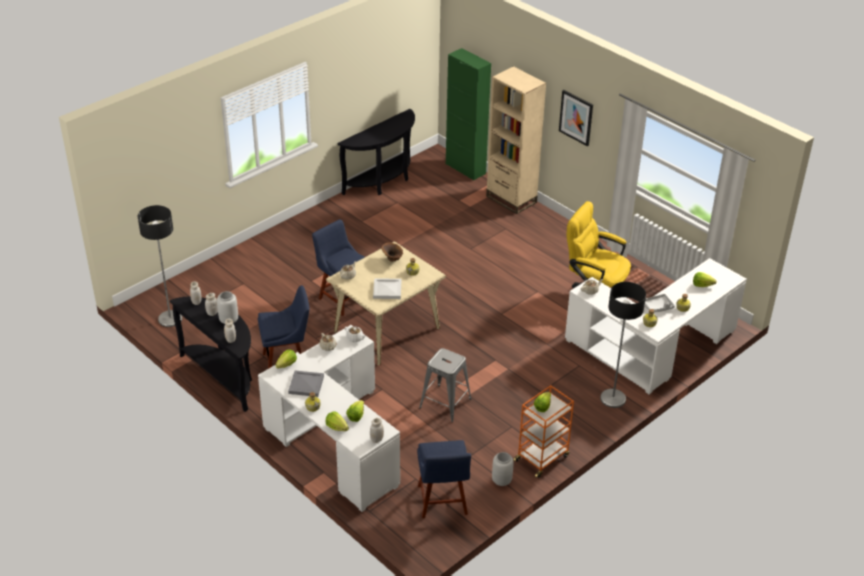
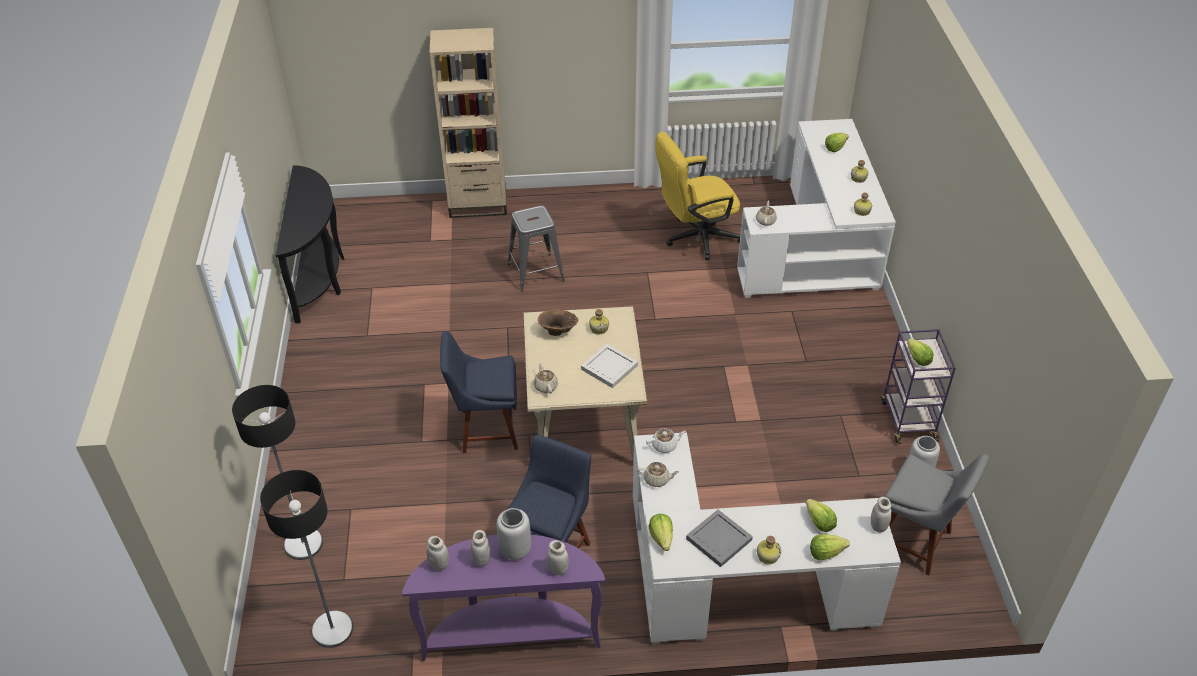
camera: 50 degrees left, 5 degrees up
black console table [170,296,252,412] -> purple console table [402,535,605,661]
blue chair [417,440,471,518] -> grey chair [885,454,989,576]
grey stool [419,348,471,422] -> grey stool moved to [508,206,565,292]
green cabinet [446,48,491,181] -> none
orange cart [513,385,574,478] -> purple cart [881,329,956,444]
picture [559,90,593,146] -> none
floor lamp [600,282,646,408] -> floor lamp moved to [232,385,323,560]
grey tray [645,294,675,312] -> none

